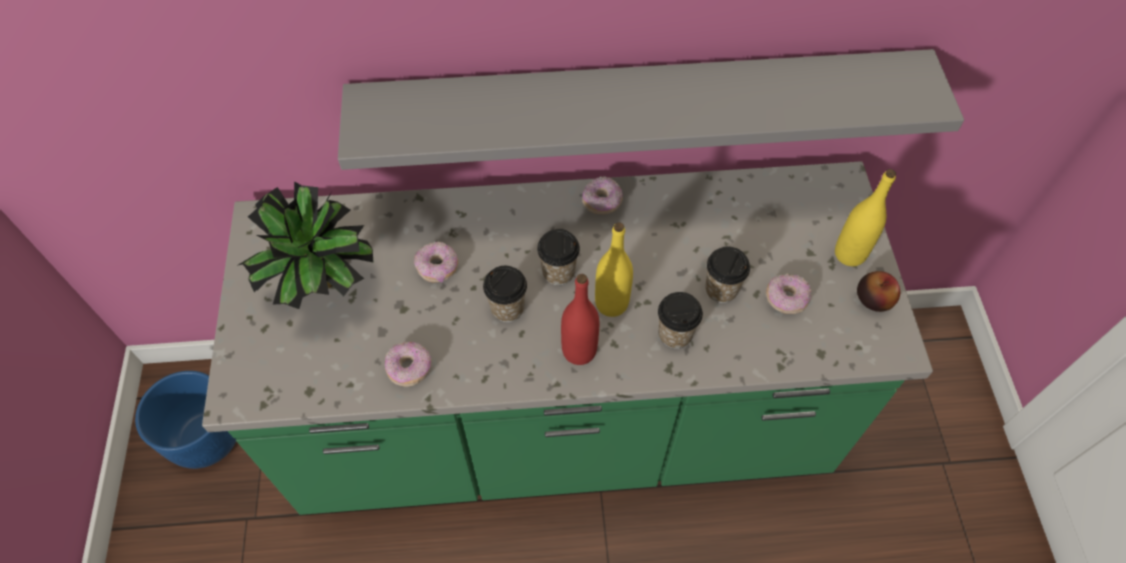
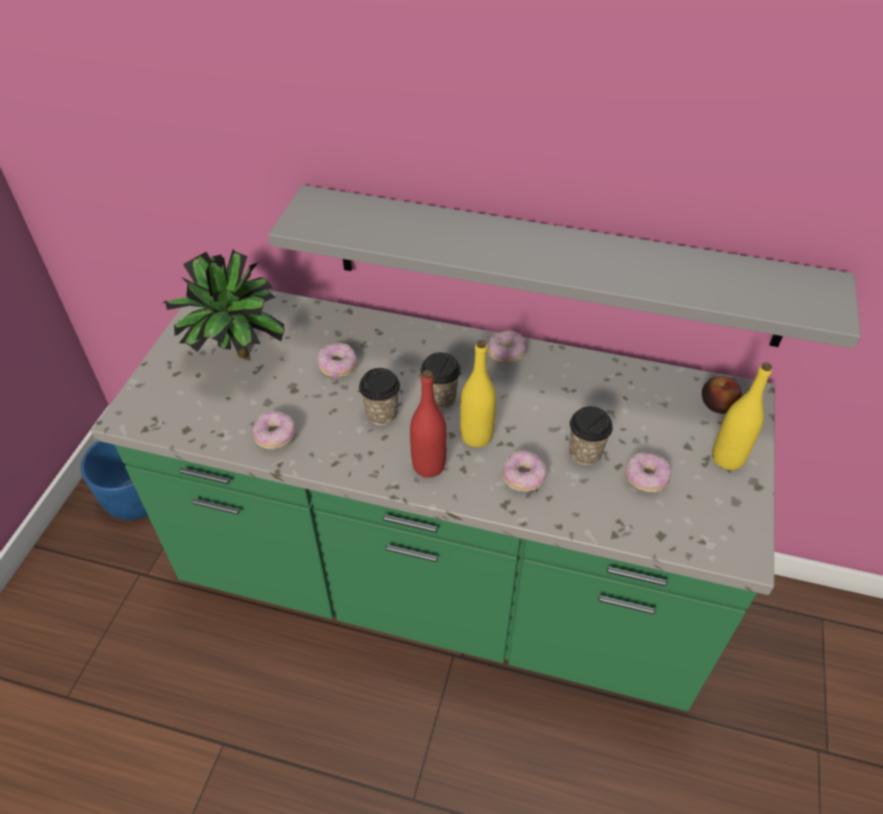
camera: 20 degrees right, 10 degrees down
cup [658,292,703,349] -> donut [502,450,547,492]
apple [857,271,900,312] -> apple moved to [702,376,742,414]

